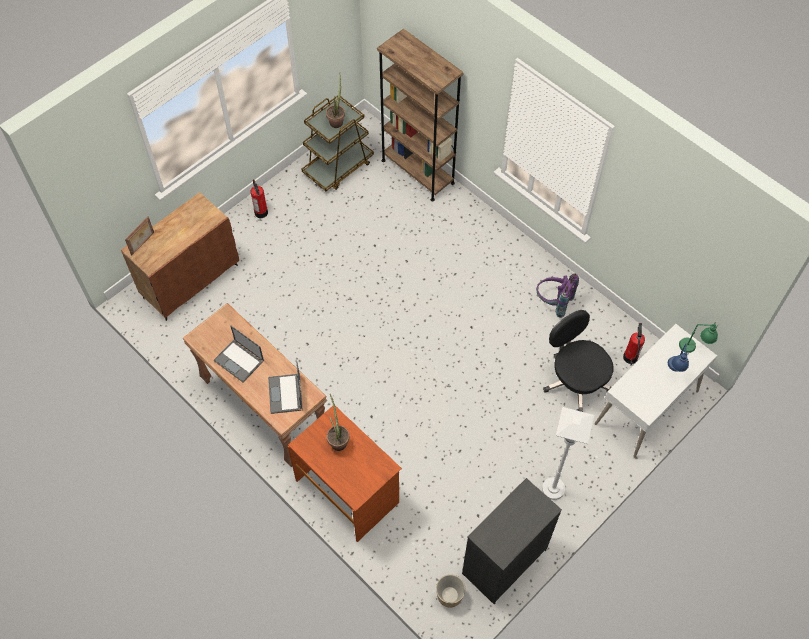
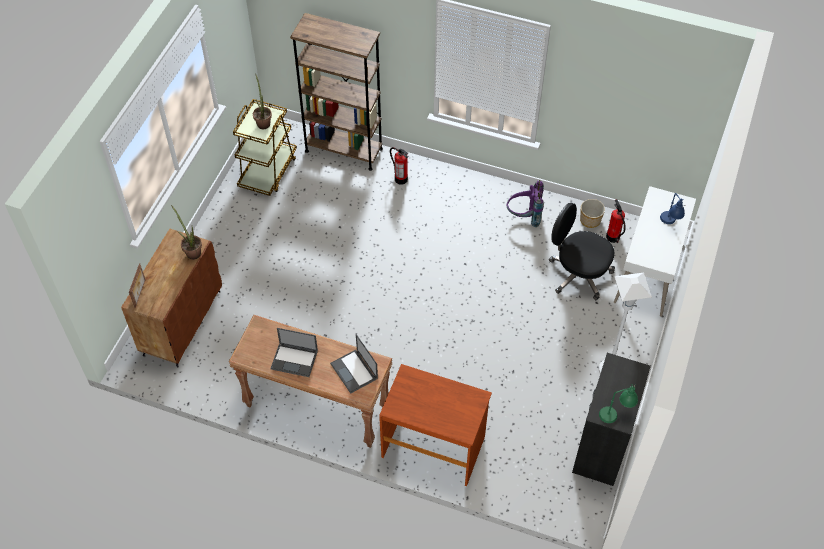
camera: 25 degrees left, 5 degrees down
fire extinguisher [250,179,268,218] -> fire extinguisher moved to [390,147,409,185]
potted plant [326,394,349,451] -> potted plant moved to [171,205,202,260]
planter [436,574,465,608] -> planter moved to [580,199,605,228]
green table lamp [679,322,718,353] -> green table lamp moved to [599,384,638,423]

